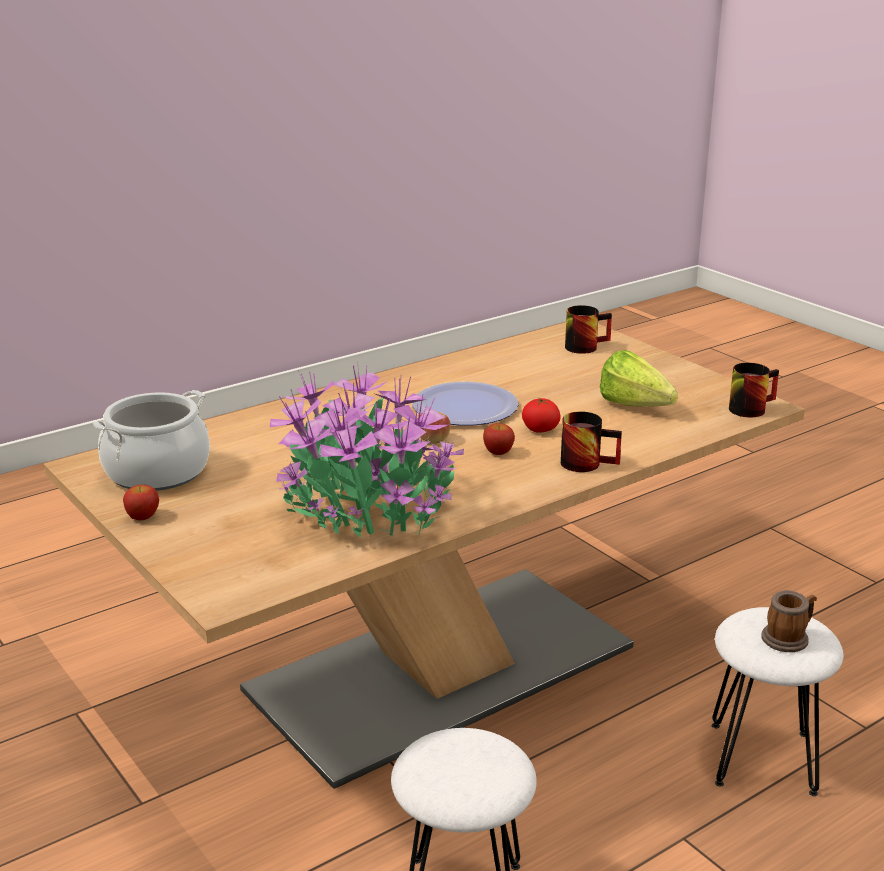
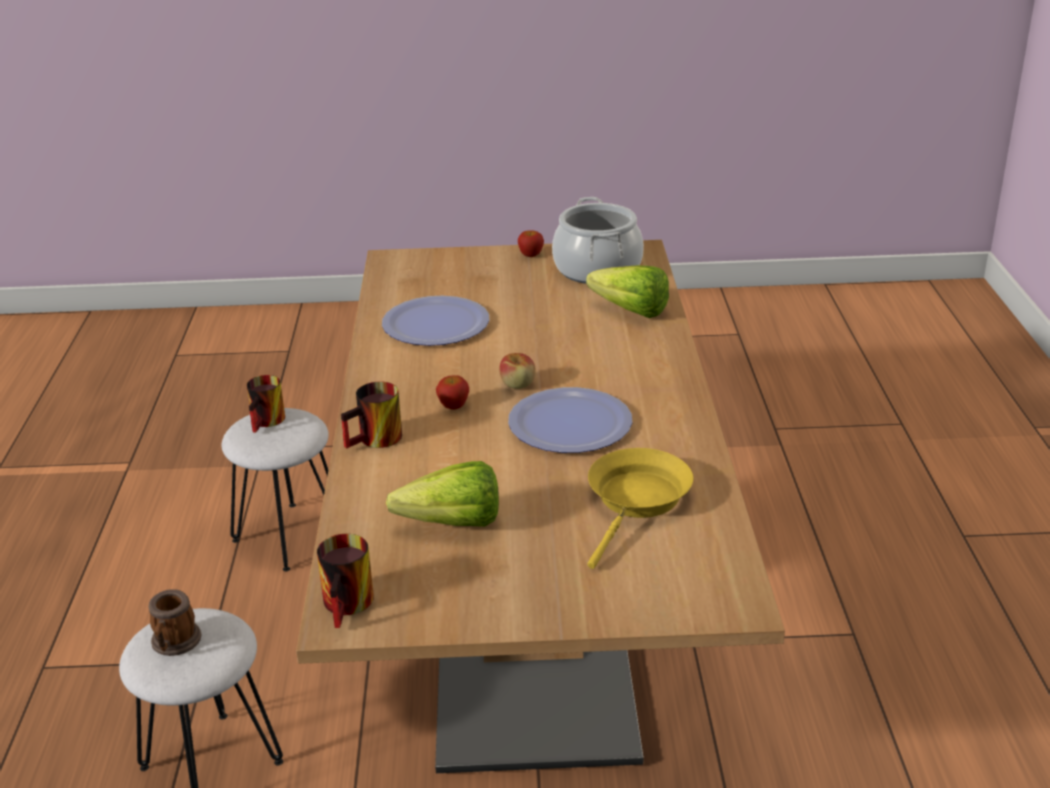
camera: 125 degrees right, 5 degrees up
potted plant [270,360,464,539] -> plate [382,296,489,346]
tomato [522,397,561,433] -> none
mug [565,305,612,354] -> mug moved to [247,375,285,433]
none -> lettuce [586,265,669,318]
none -> yellow frying pan [587,448,693,569]

